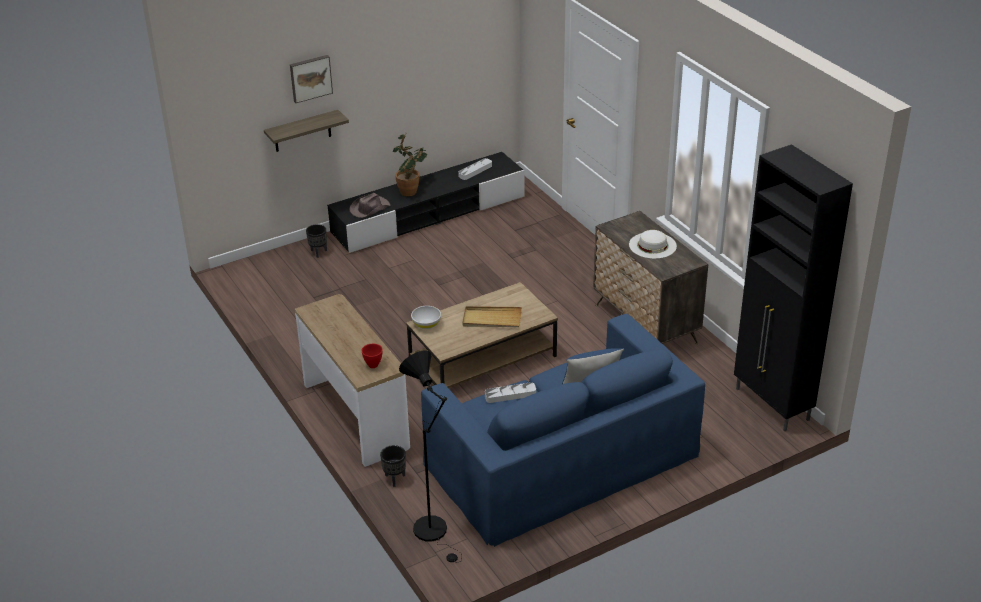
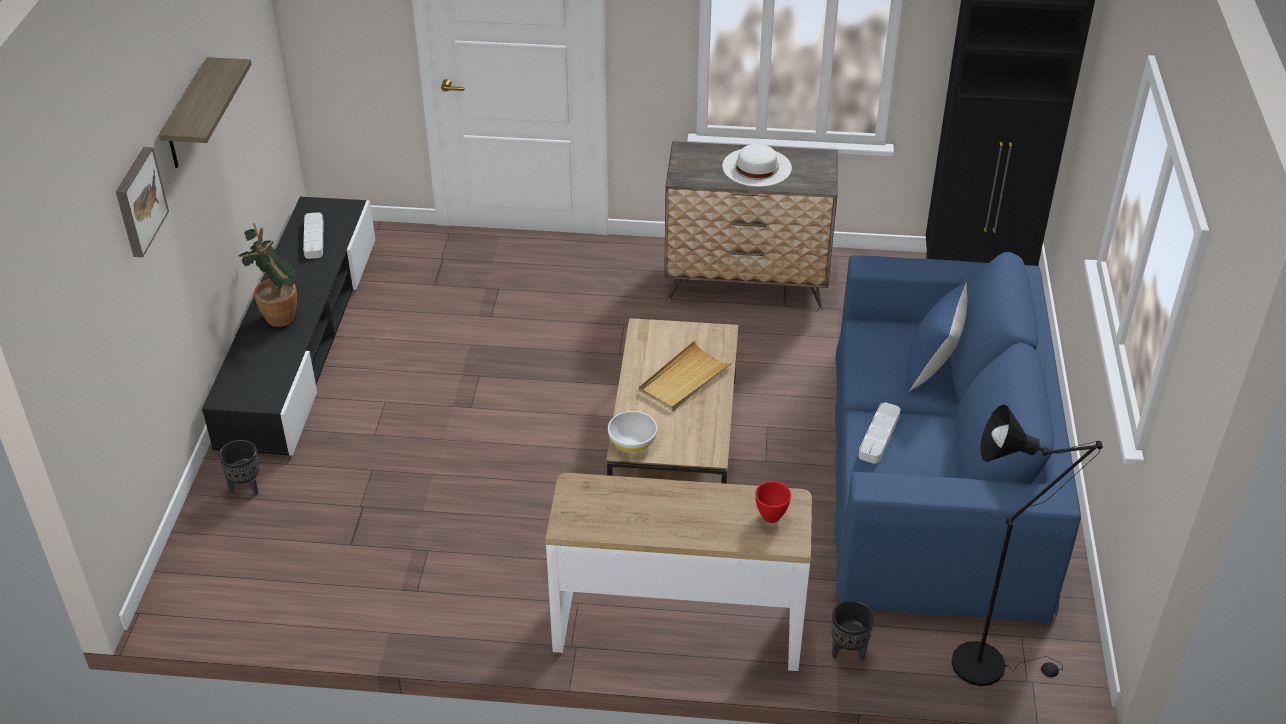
camera: 55 degrees left, 5 degrees up
shelf [264,110,349,152] -> shelf moved to [159,57,252,168]
brown hat [349,193,390,218] -> none

